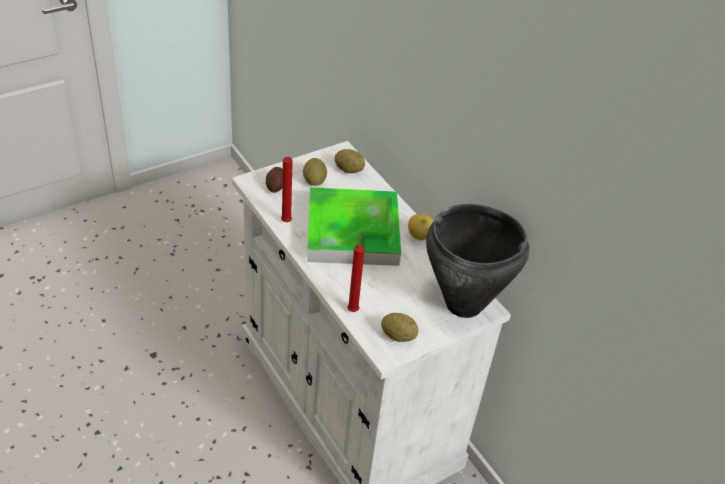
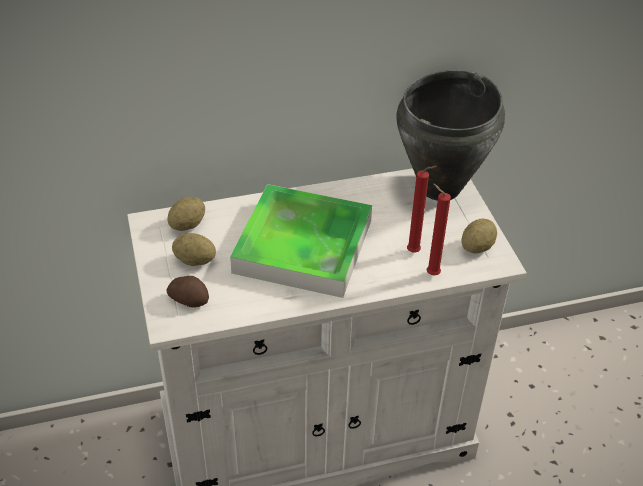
camera: 70 degrees left, 0 degrees up
red candle [281,157,293,222] -> red candle moved to [407,166,437,252]
apple [408,214,433,240] -> none

